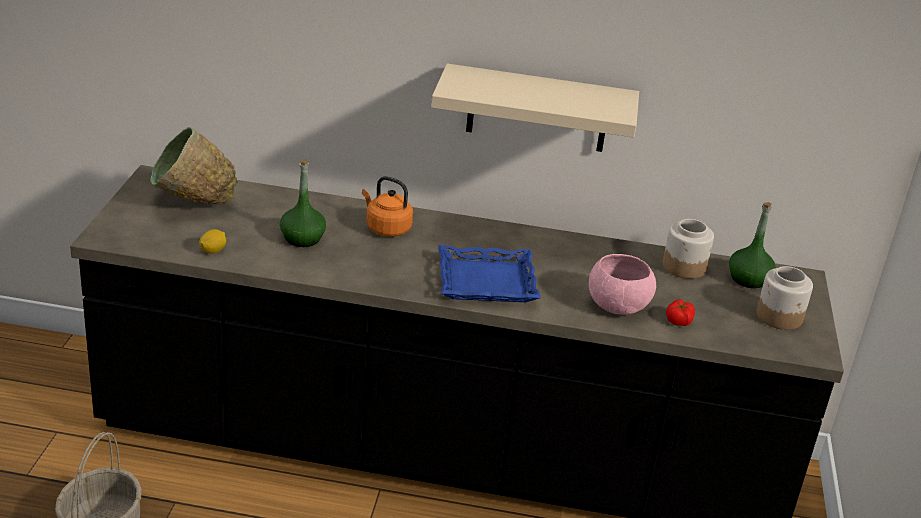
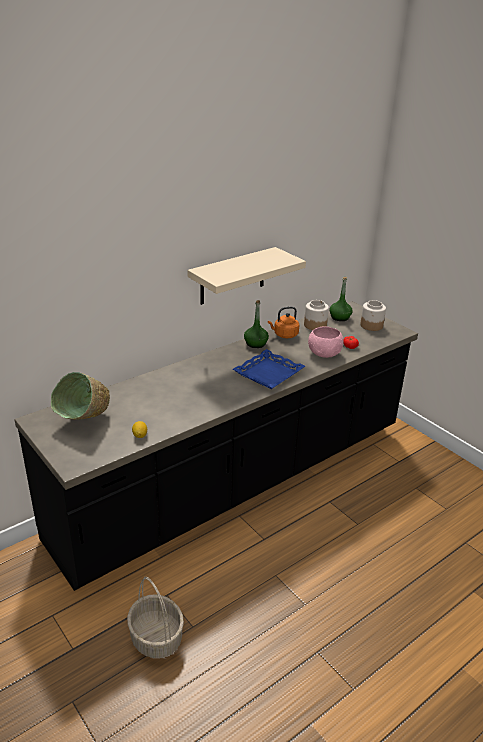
camera: 45 degrees left, 0 degrees up
green bottle [280,159,326,247] -> green bottle moved to [244,300,269,348]
orange kettle [362,176,413,237] -> orange kettle moved to [268,306,299,338]

